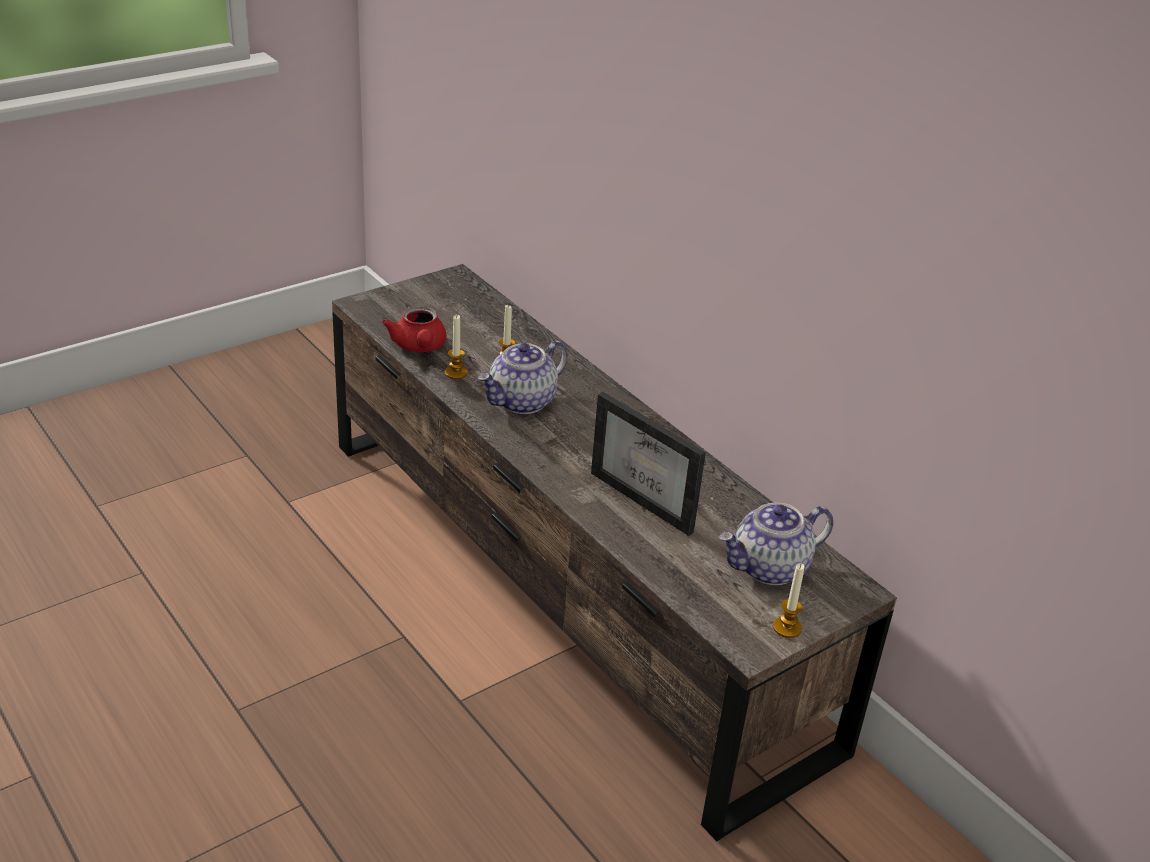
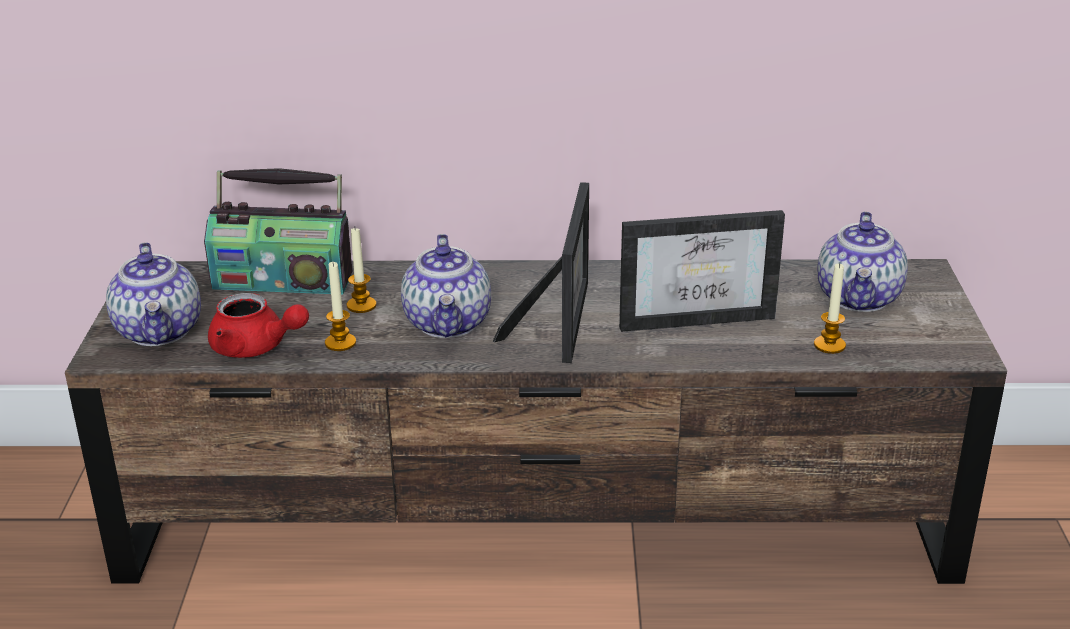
camera: 50 degrees left, 5 degrees down
candle [773,563,805,638] -> candle moved to [814,263,846,354]
none -> teapot [106,242,201,346]
none -> radio [204,168,352,295]
none -> picture frame [493,182,589,363]

